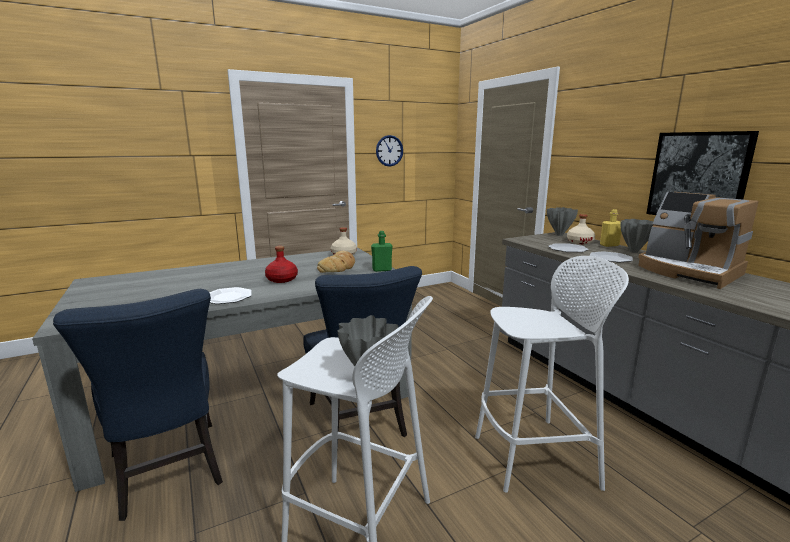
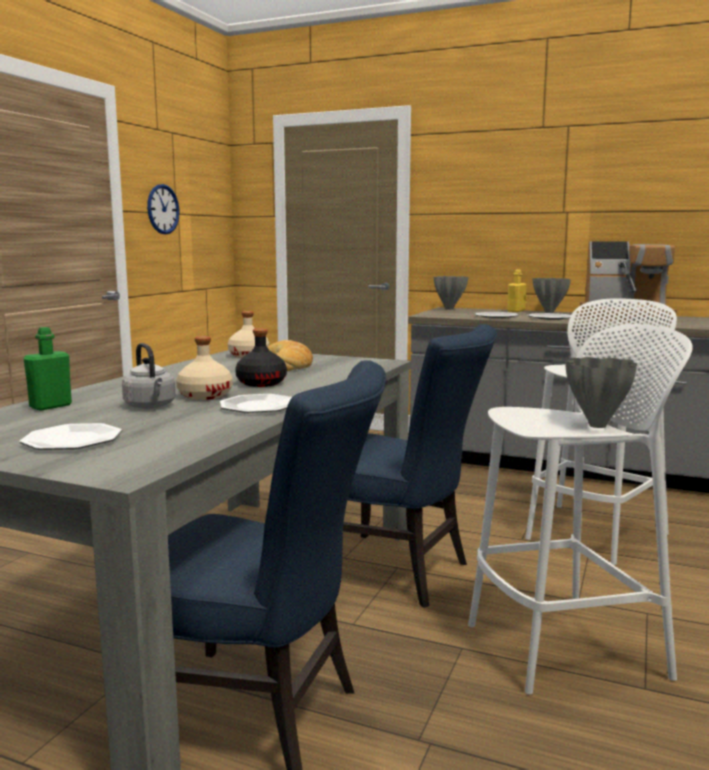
camera: 40 degrees left, 5 degrees down
red bottle [265,246,298,283] -> black bottle [235,328,287,387]
green bottle [371,231,392,272] -> green bottle moved to [23,327,72,411]
beige bottle [567,214,595,244] -> beige bottle moved to [176,336,233,400]
picture [646,131,759,215] -> none
none -> plate [20,423,122,450]
none -> grey kettle [122,343,176,409]

